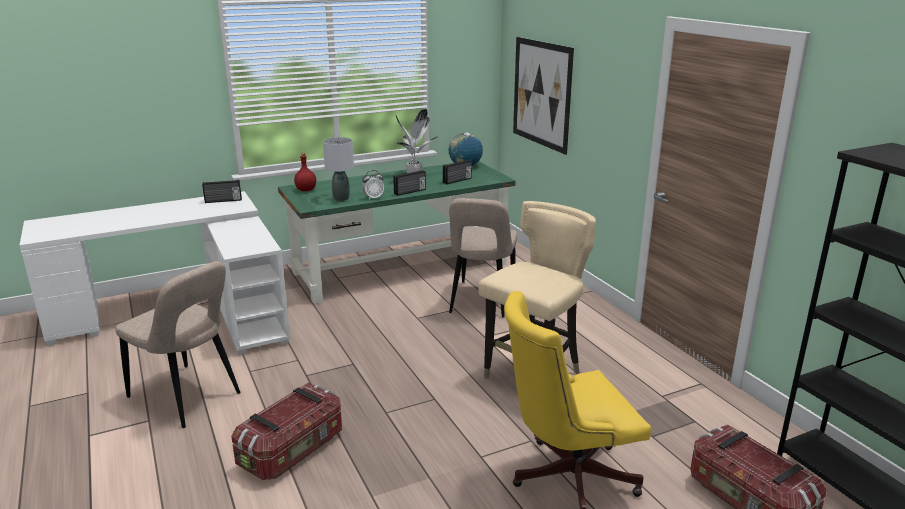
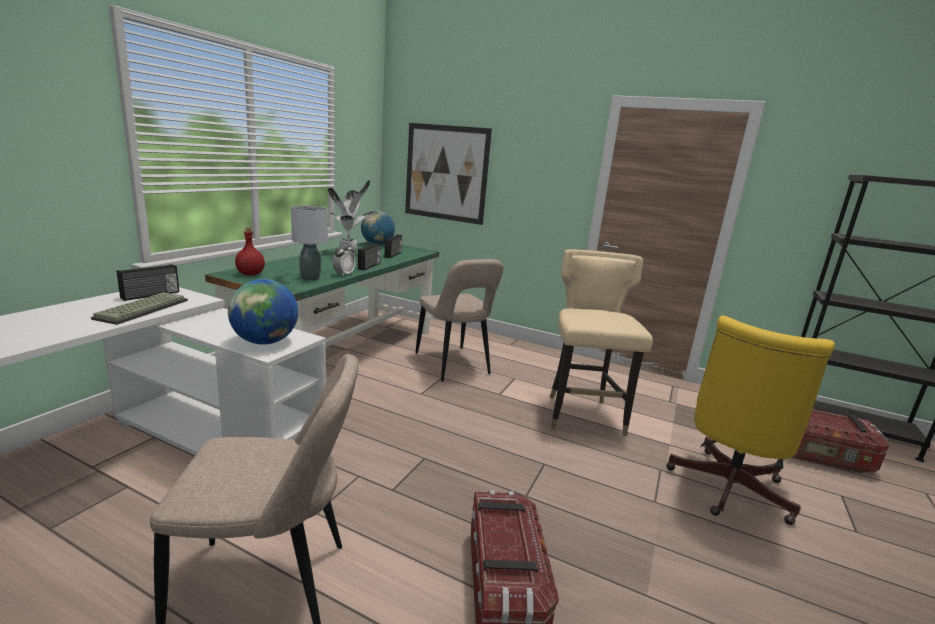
camera: 40 degrees left, 5 degrees down
none -> keyboard [91,292,188,325]
none -> globe [228,279,298,345]

